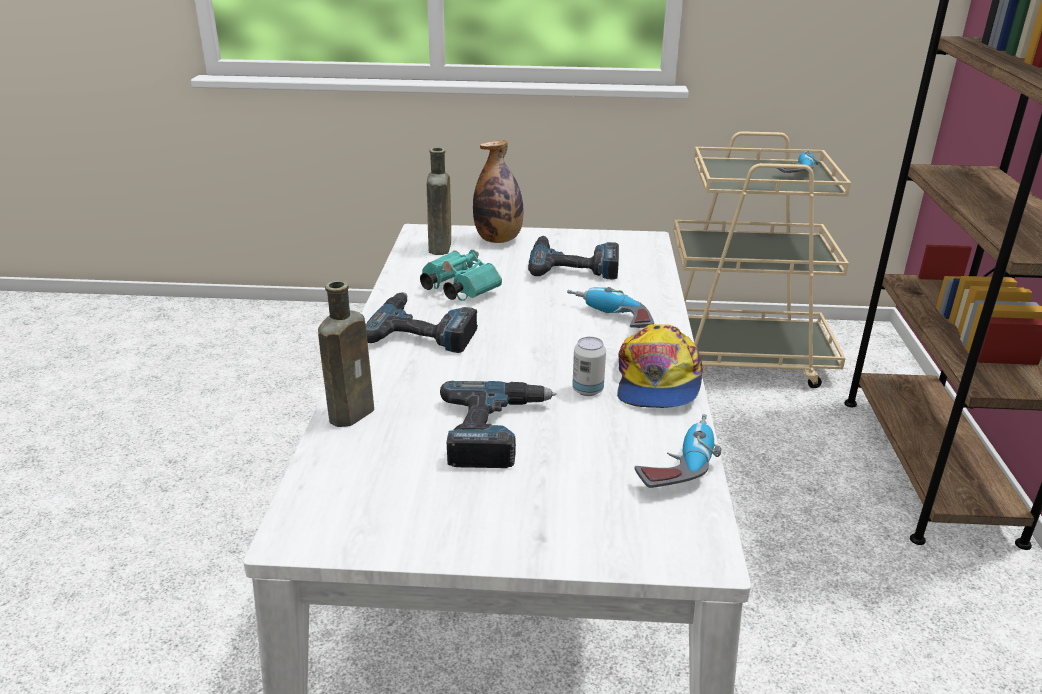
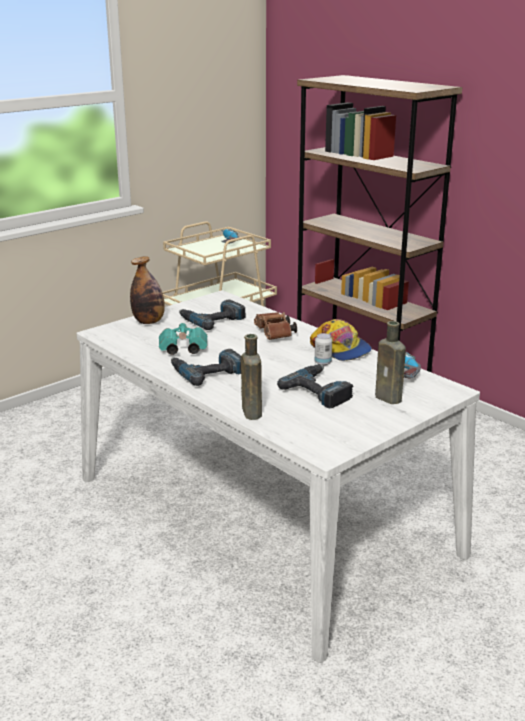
camera: 45 degrees left, 5 degrees down
brown bottle [427,147,451,255] -> brown bottle moved to [375,321,406,404]
power drill [567,287,654,328] -> brown binoculars [254,312,297,340]

